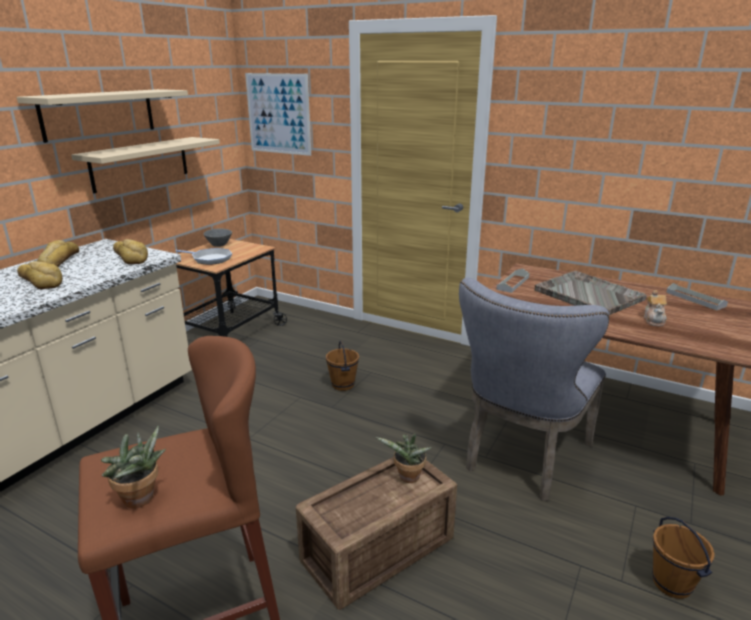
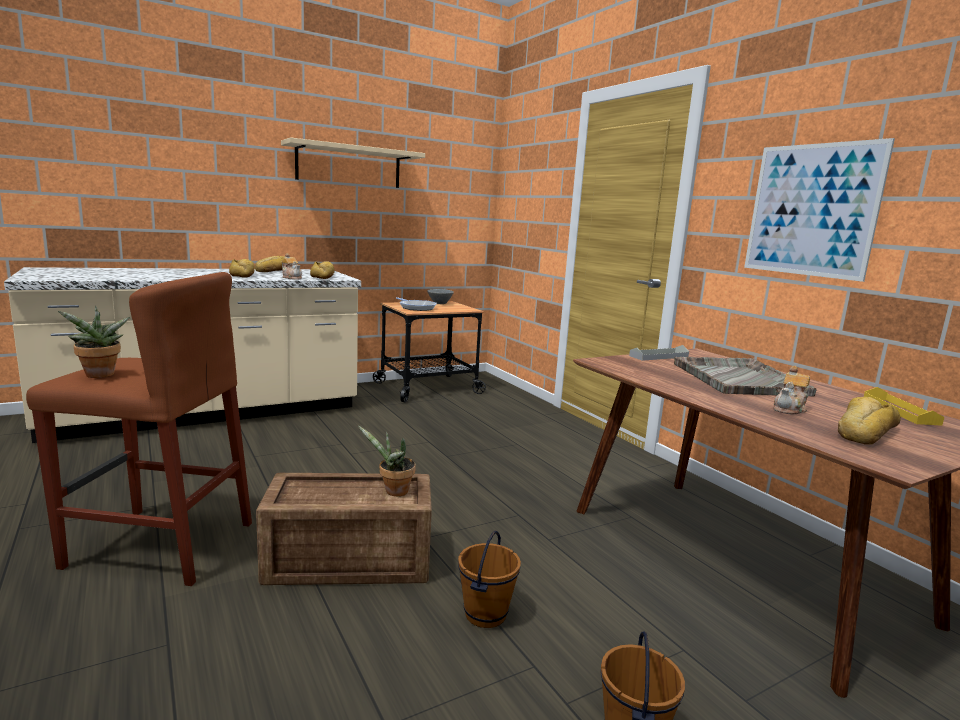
camera: 30 degrees right, 10 degrees down
beige shelf [71,137,220,193] -> none
picture [245,73,311,156] -> picture moved to [744,138,895,282]
brown bucket [326,341,359,391] -> brown bucket moved to [458,530,521,628]
grey chair [459,278,609,501] -> none
grey tray [666,283,728,310] -> yellow tray [864,387,944,426]
none -> teapot [281,253,302,280]
none -> bread [838,397,901,445]

